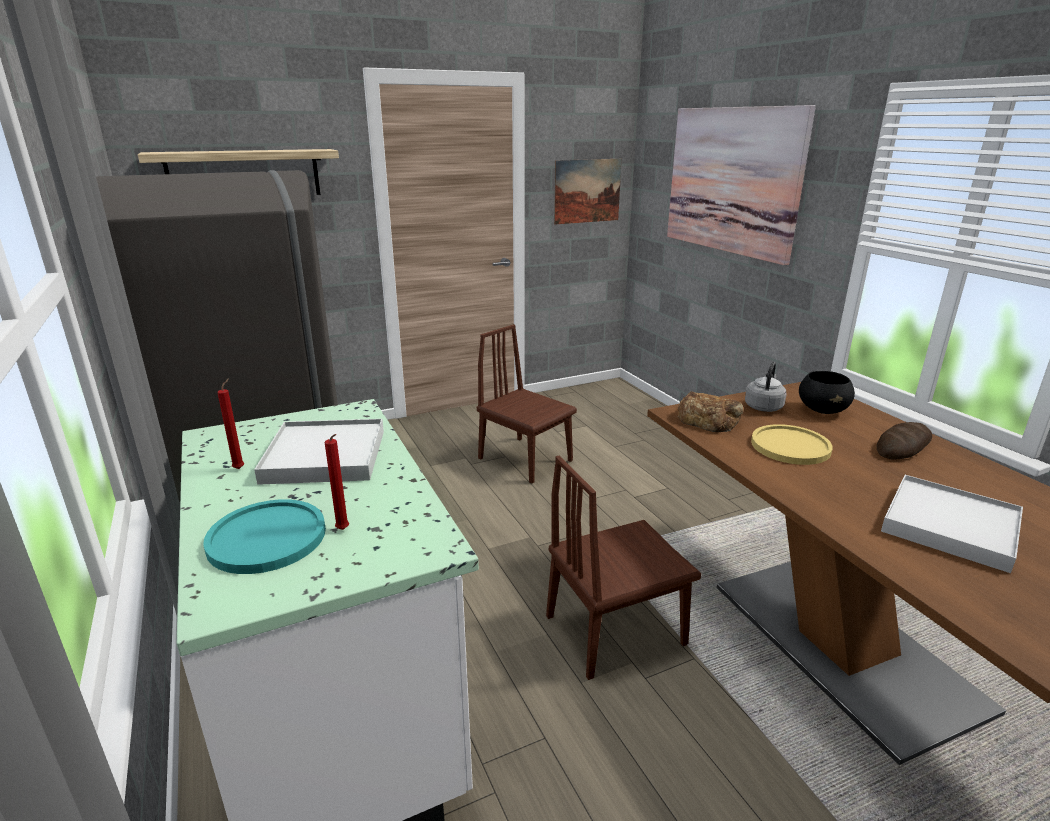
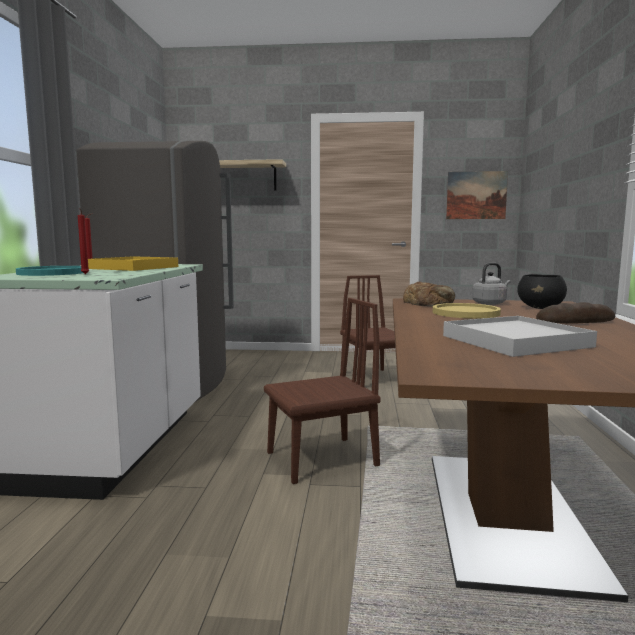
camera: 30 degrees right, 15 degrees down
white tray [254,419,384,485] -> yellow tray [88,256,178,271]
brown chair [546,456,701,680] -> brown chair turned 150 degrees clockwise [264,298,381,484]
picture [667,105,816,265] -> none

